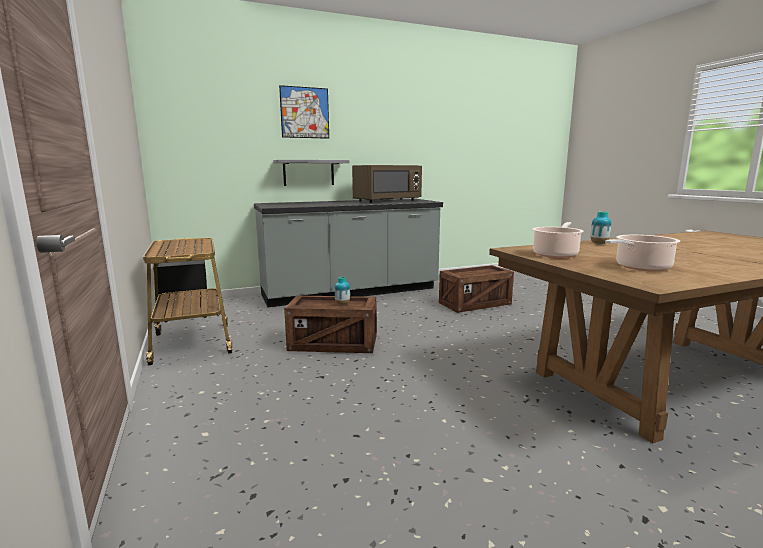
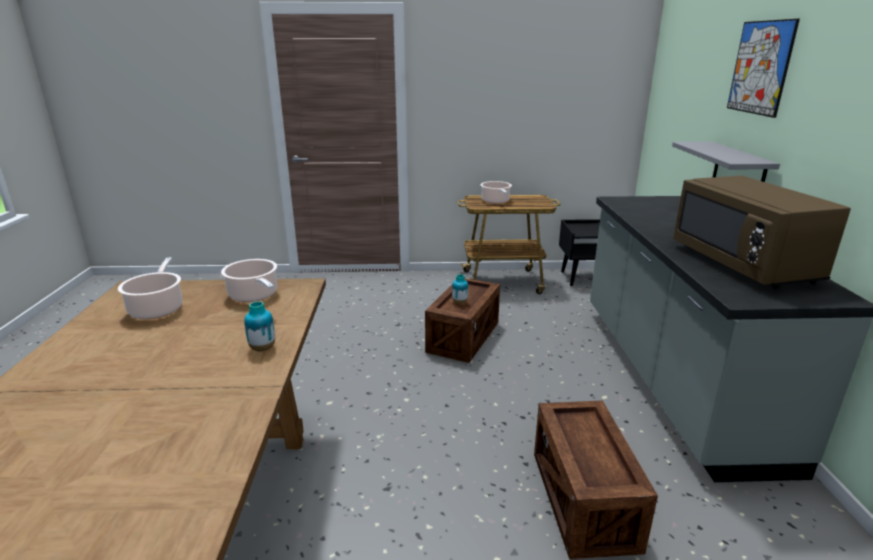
camera: 110 degrees right, 10 degrees up
none -> cooking pot [481,181,512,204]

